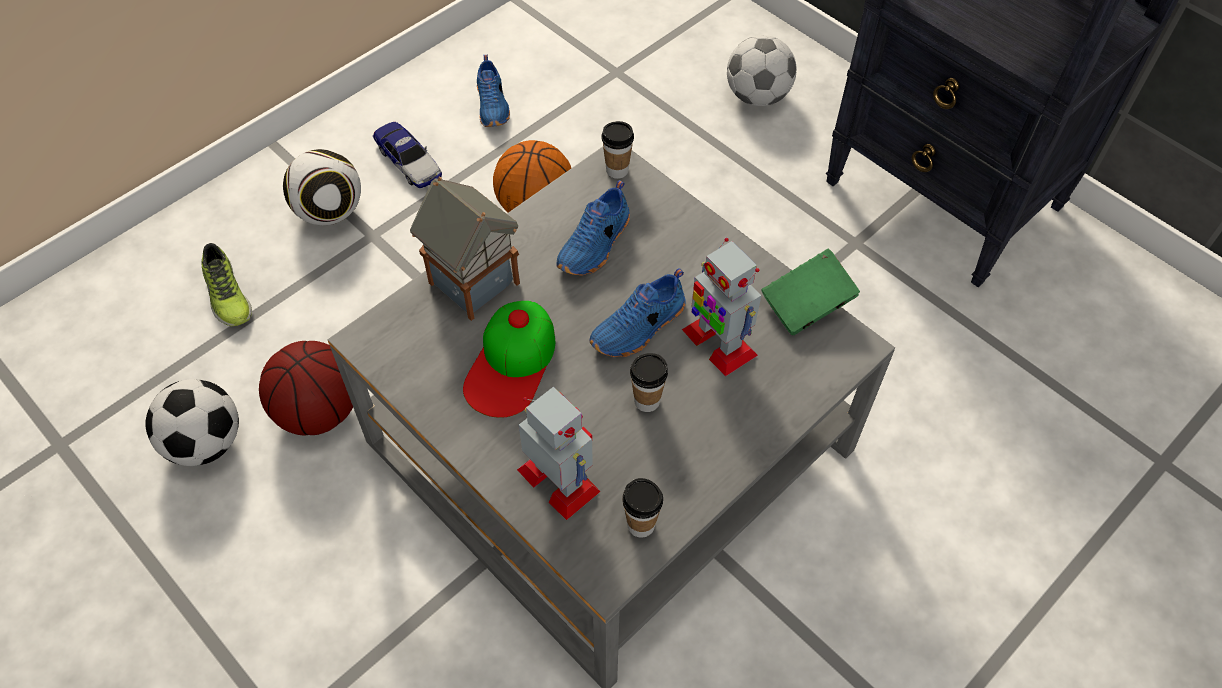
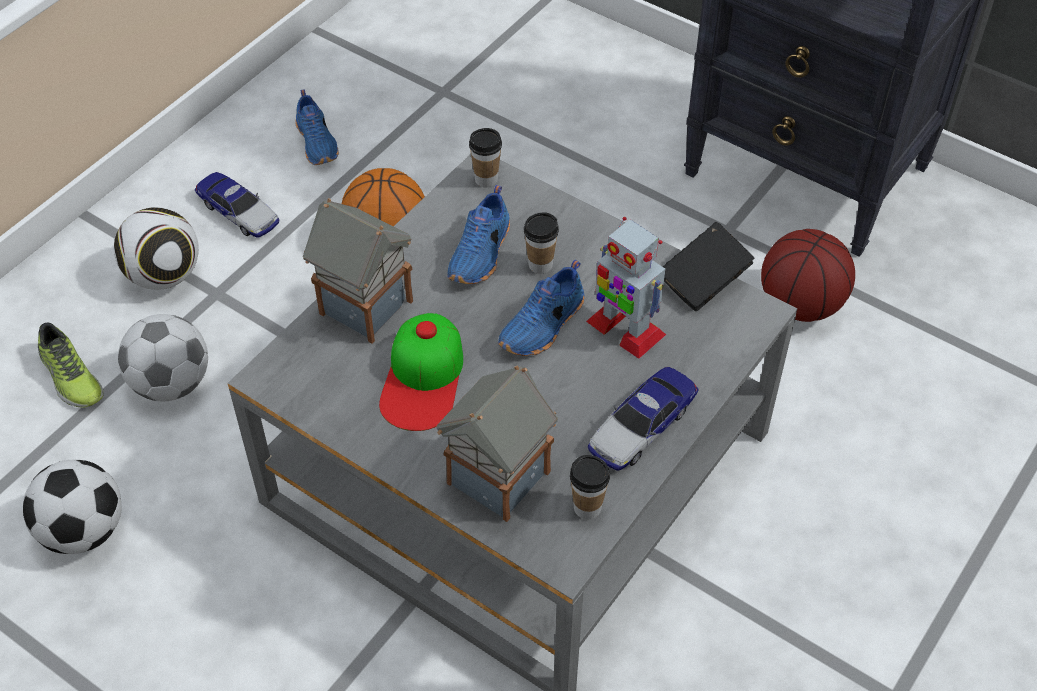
camera: 10 degrees left, 5 degrees down
basketball [259,341,353,435] -> basketball moved to [761,229,855,322]
toy robot [517,387,601,520] -> toy house [437,366,558,522]
cup [630,353,668,412] -> cup moved to [524,213,559,274]
football [727,35,797,106] -> football moved to [118,314,208,401]
green book [761,248,860,335] -> black book [663,222,755,311]
none -> toy car [588,367,699,471]

